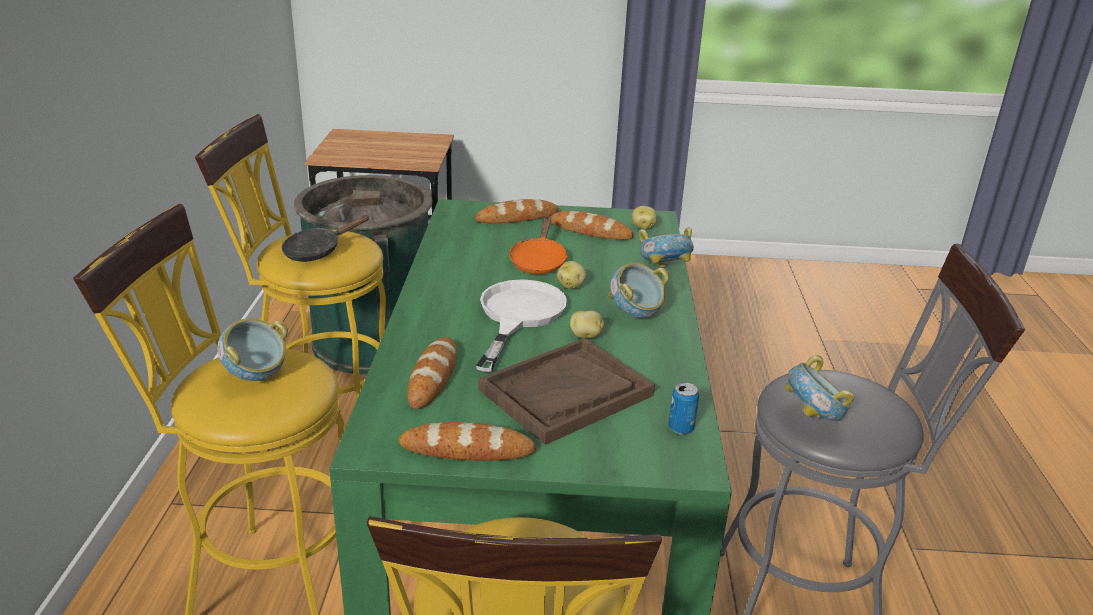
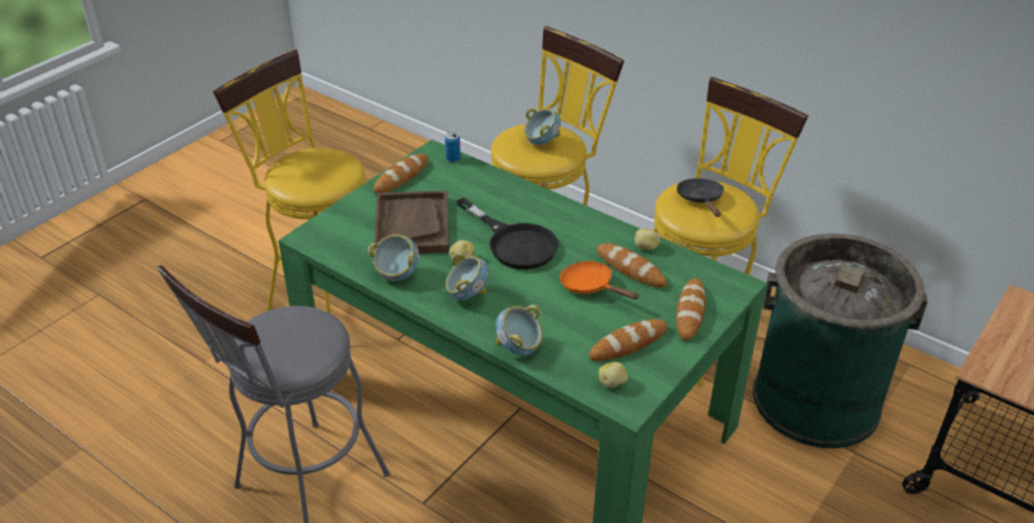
camera: 125 degrees right, 10 degrees up
bread [407,337,457,409] -> bread moved to [597,243,667,288]
white frying pan [476,279,567,372] -> black frying pan [456,197,558,269]
potato [557,261,586,289] -> potato moved to [635,228,660,250]
can [669,383,699,434] -> can moved to [445,132,461,162]
bowl [785,355,854,421] -> bowl moved to [368,234,419,281]

